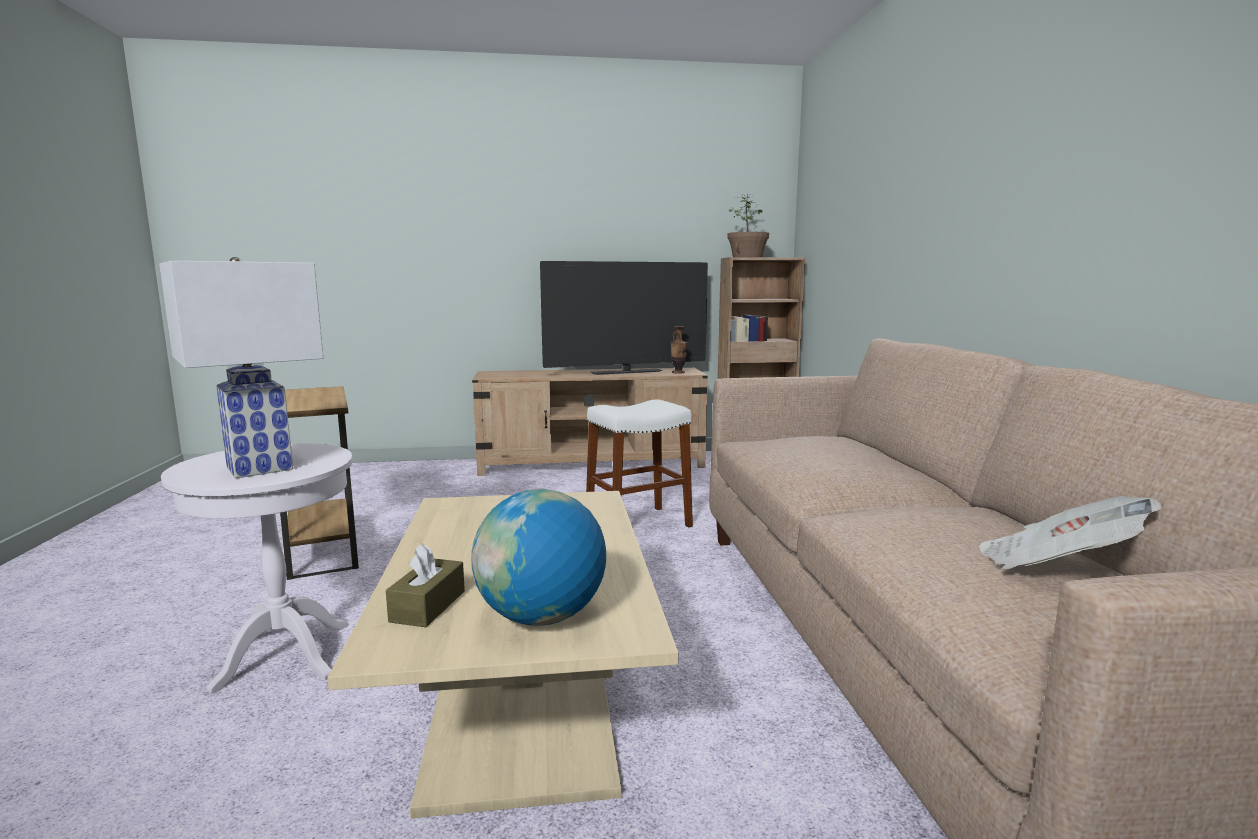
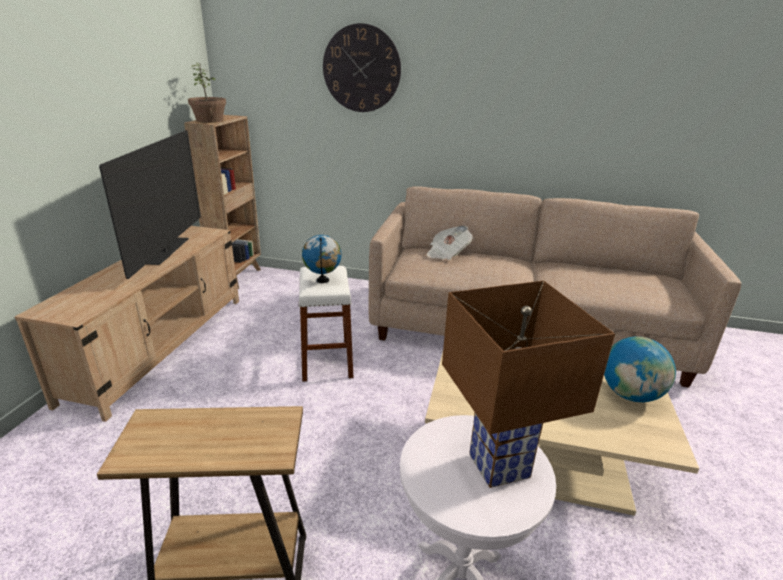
camera: 70 degrees left, 15 degrees up
white table lamp [159,257,323,478] -> brown table lamp [442,281,615,488]
brown tissue box [386,543,465,627] -> none
vase [671,326,687,373] -> none
newspaper [978,496,1162,570] -> newspaper moved to [426,226,473,260]
none -> globe [302,235,342,283]
none -> wall clock [323,23,401,112]

